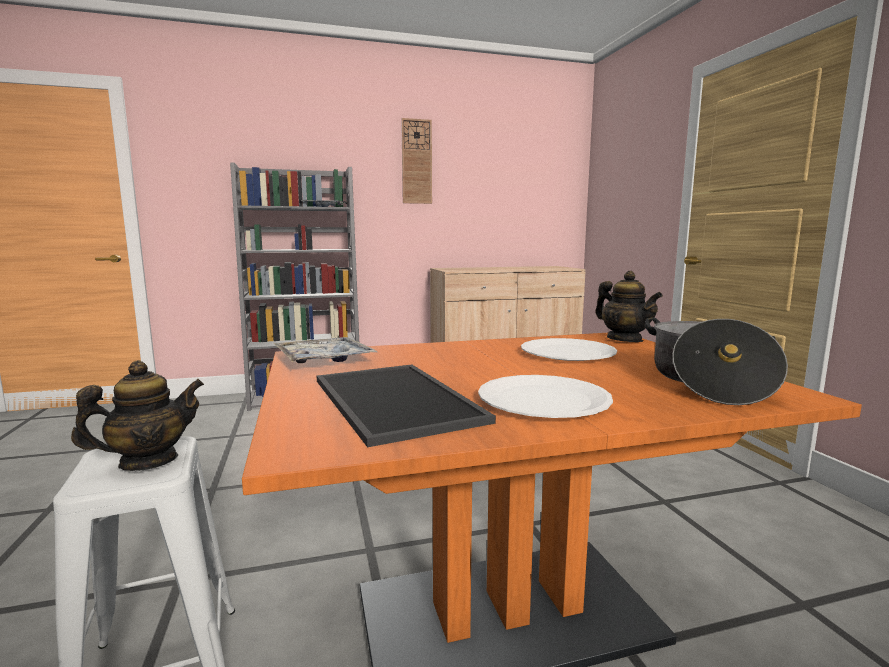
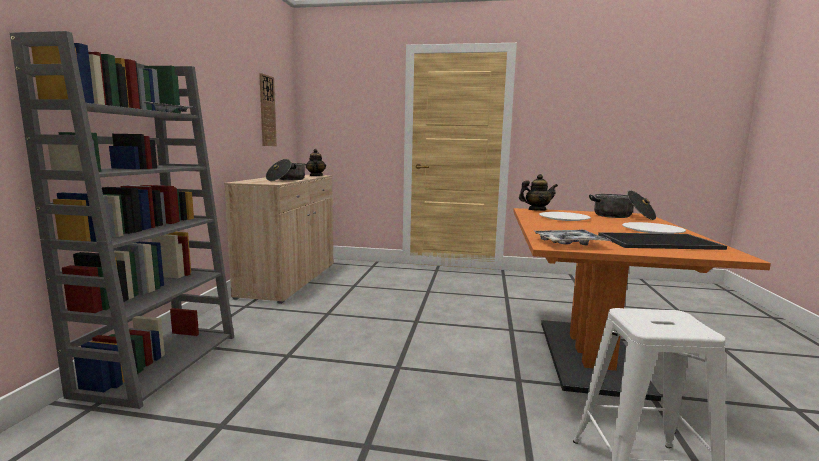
camera: 65 degrees left, 0 degrees up
teapot [71,360,204,471] -> teapot moved to [305,149,326,176]
wall clock [401,118,432,204] -> wall clock moved to [259,73,277,146]
none -> cooking pot [266,159,305,181]

